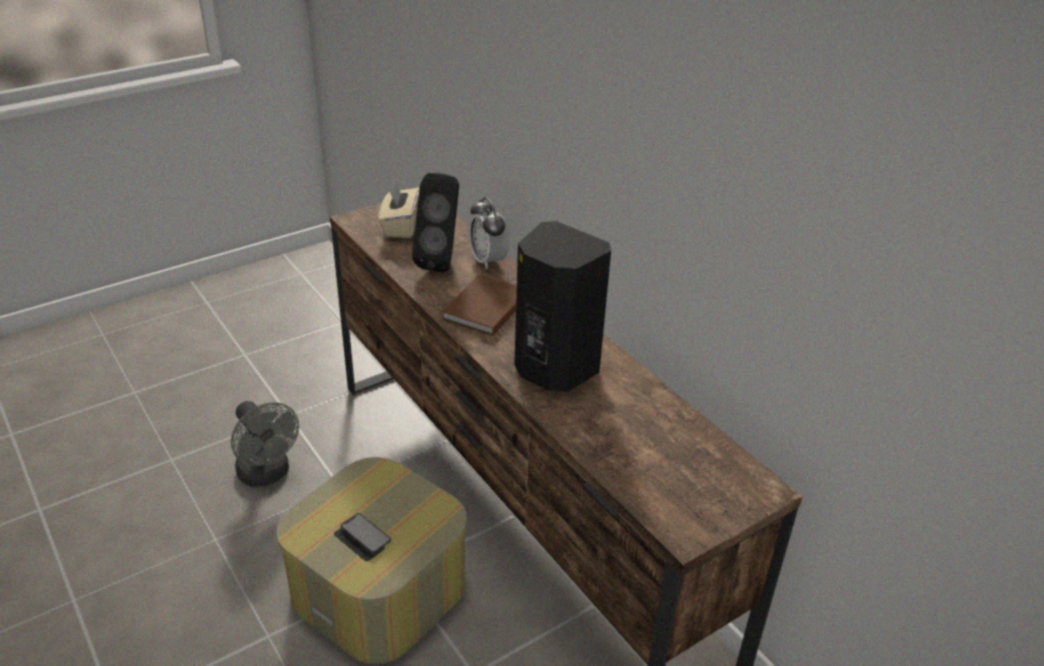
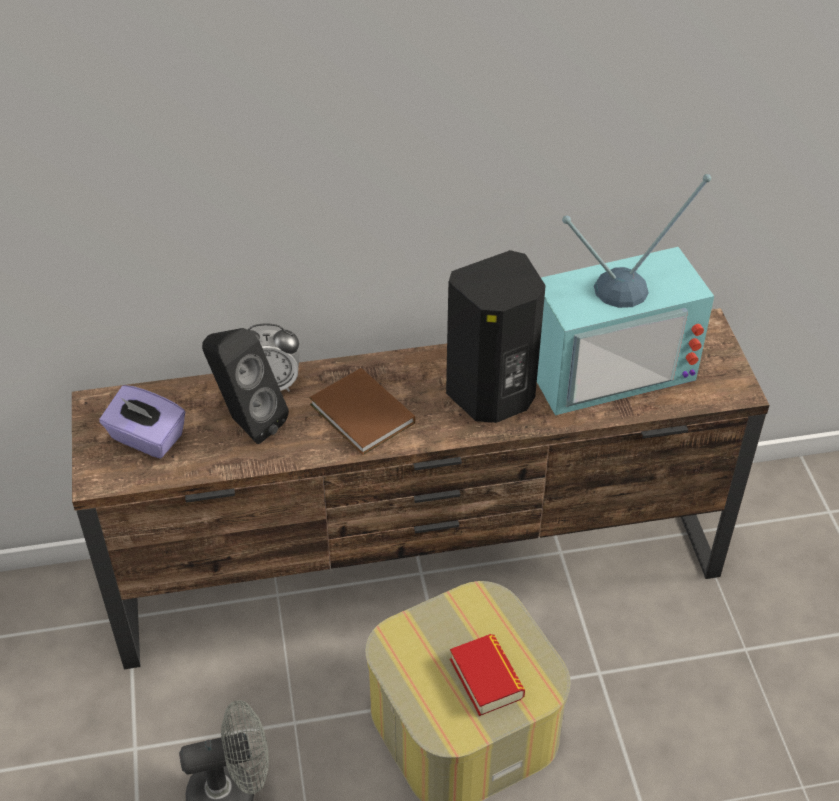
camera: 65 degrees left, 10 degrees up
phone [334,513,391,561] -> book [450,634,525,716]
beige tissue box [378,182,420,238] -> purple tissue box [100,385,185,458]
none -> television [537,174,714,416]

